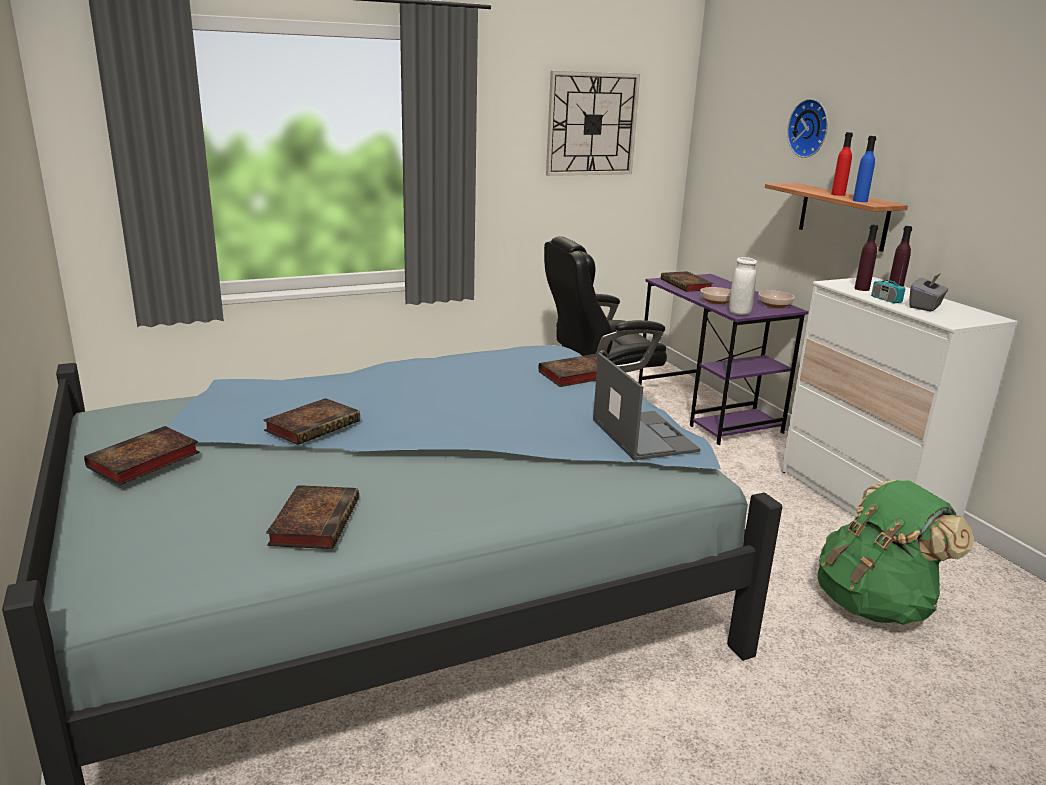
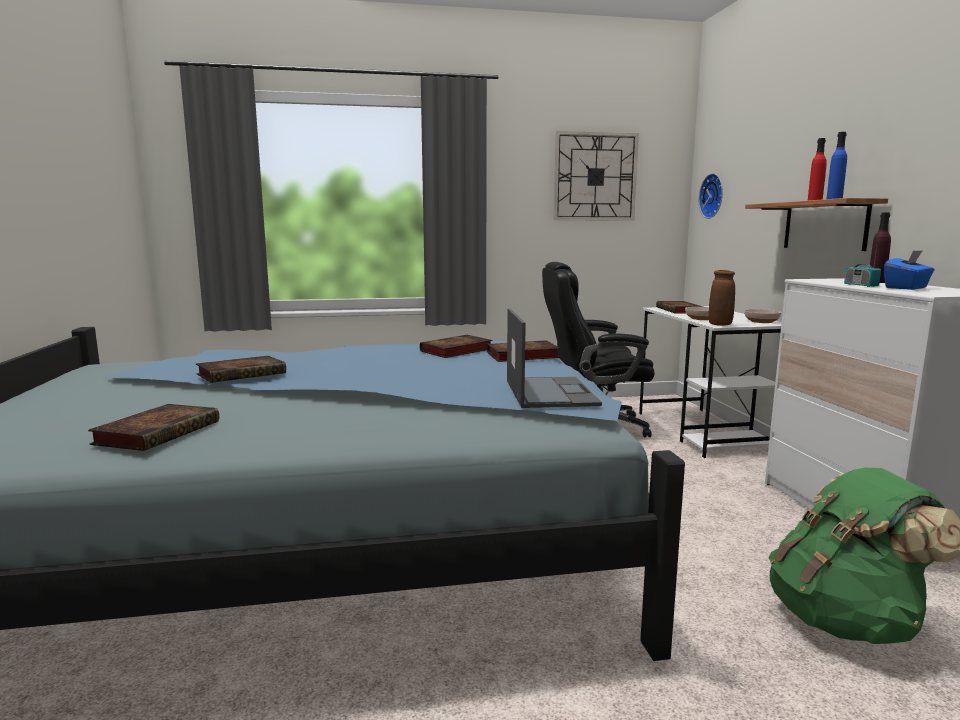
camera: 15 degrees right, 10 degrees down
book [84,426,200,486] -> book moved to [420,335,493,358]
purple desk [639,274,809,445] -> white desk [639,306,782,458]
white vase [729,257,757,315] -> brown vase [709,270,735,326]
wall clock [787,99,828,158] -> wall clock moved to [699,173,723,219]
purple bottle [854,225,878,291] -> none
grey tissue box [910,273,948,311] -> blue tissue box [884,250,935,290]

